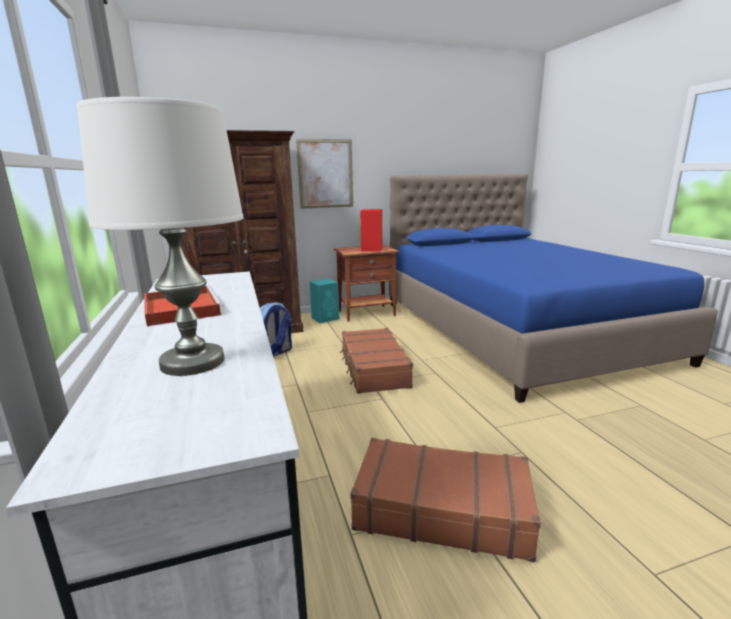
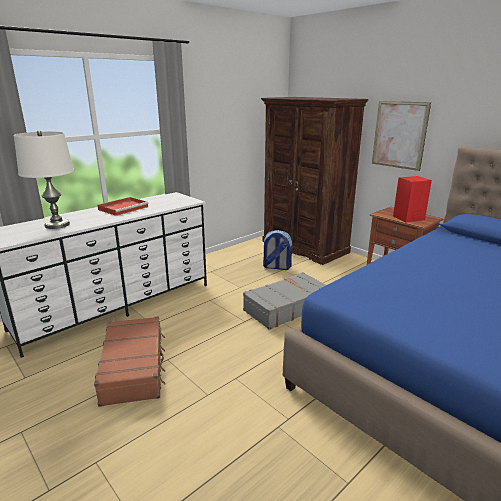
camera: 65 degrees right, 5 degrees up
turquoise speaker [310,279,339,323] -> none
brown suitcase [340,328,413,394] -> grey suitcase [243,272,326,330]

